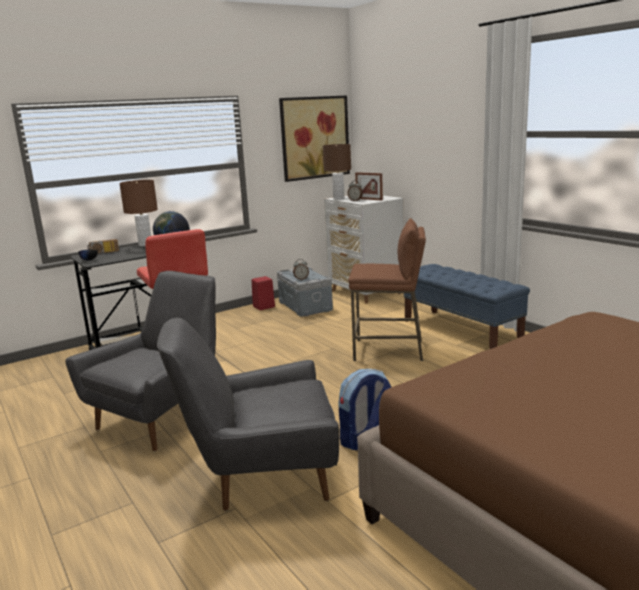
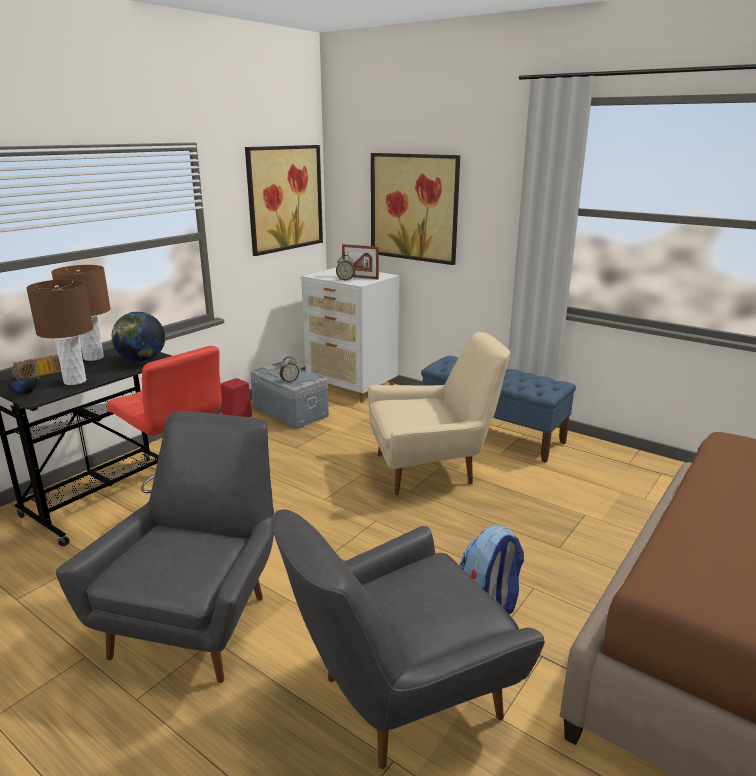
camera: 20 degrees left, 5 degrees up
brown table lamp [323,144,351,200] -> brown table lamp moved to [26,279,93,385]
brown stool [348,218,426,361] -> beige armchair [368,332,510,496]
none -> picture [371,153,460,265]

